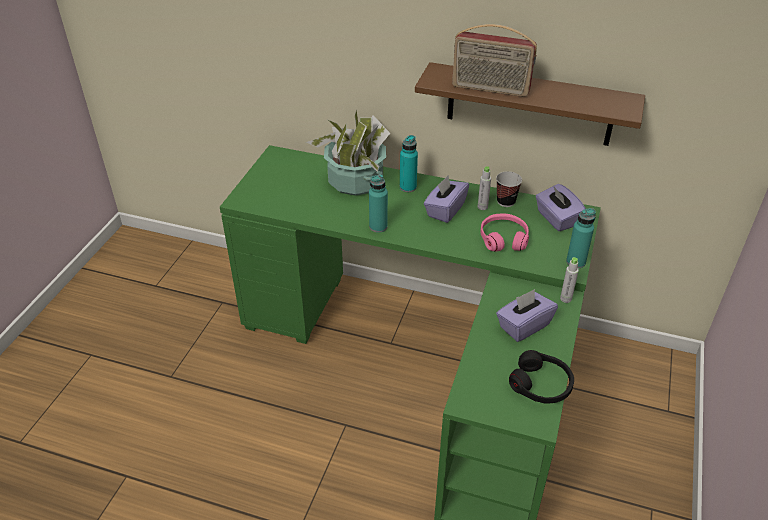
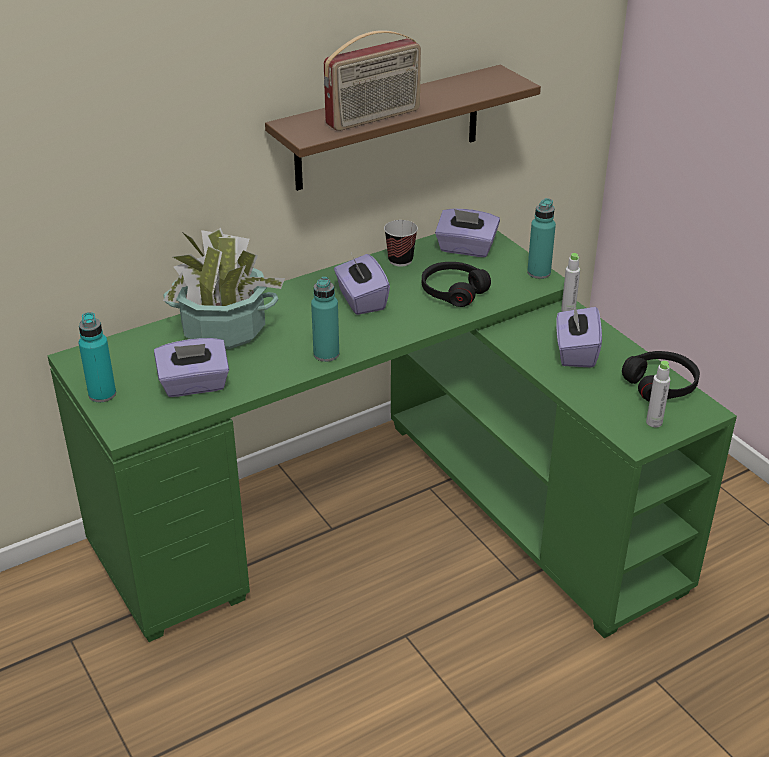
camera: 50 degrees left, 5 degrees down
turquoise bottle [400,135,418,192] -> turquoise bottle moved to [79,312,116,402]
grey bottle [478,166,491,210] -> grey bottle moved to [646,361,671,427]
pink headphones [480,214,529,252] -> black headphones [422,262,491,307]
none -> purple tissue box [154,338,229,397]

